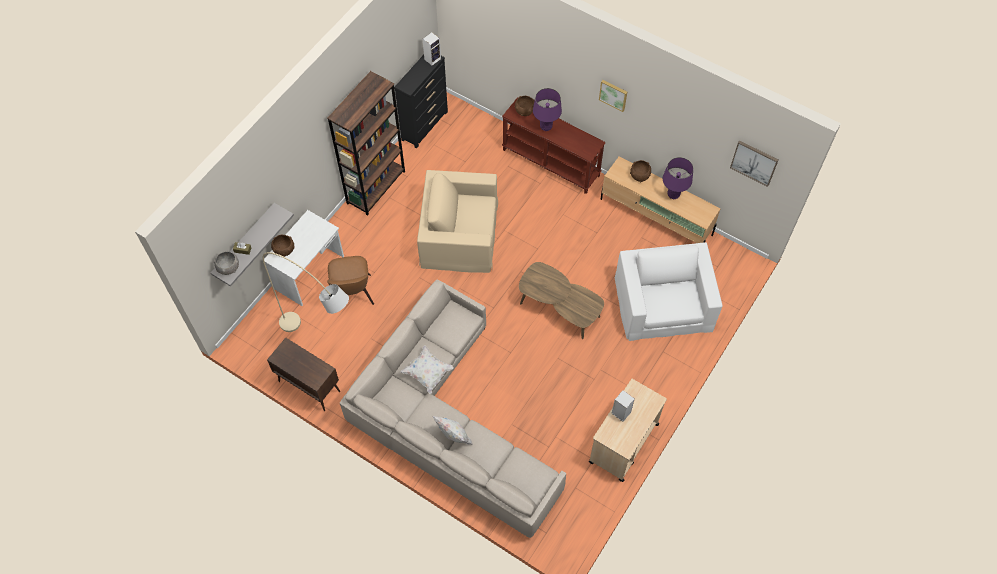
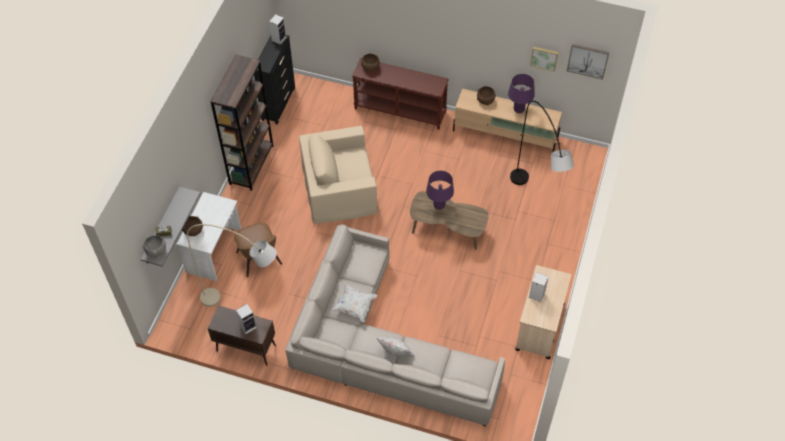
camera: 15 degrees left, 5 degrees down
purple table lamp [533,88,562,131] -> purple table lamp moved to [426,170,454,210]
picture [599,80,627,112] -> picture moved to [530,47,558,72]
white armchair [615,243,723,341] -> grey floor lamp [510,101,574,185]
none -> speaker [236,304,257,334]

